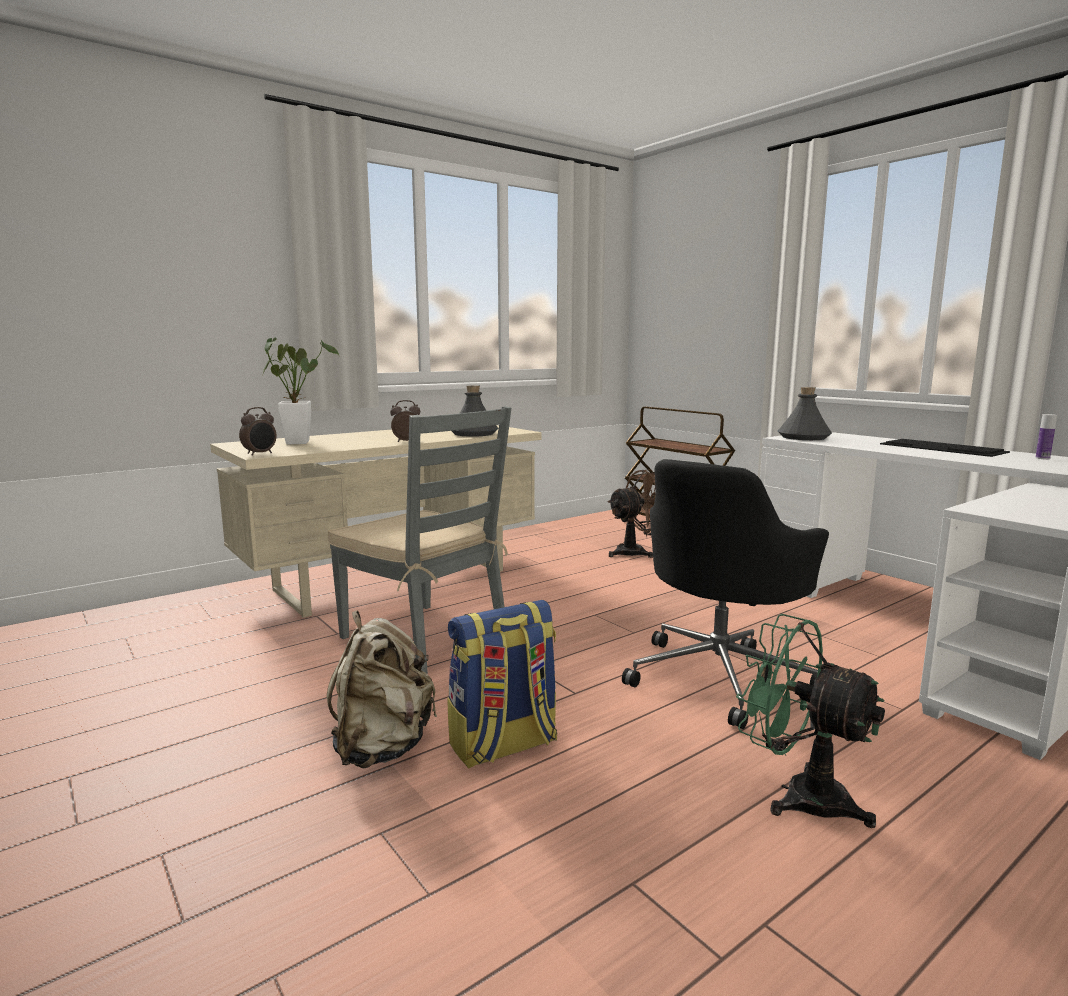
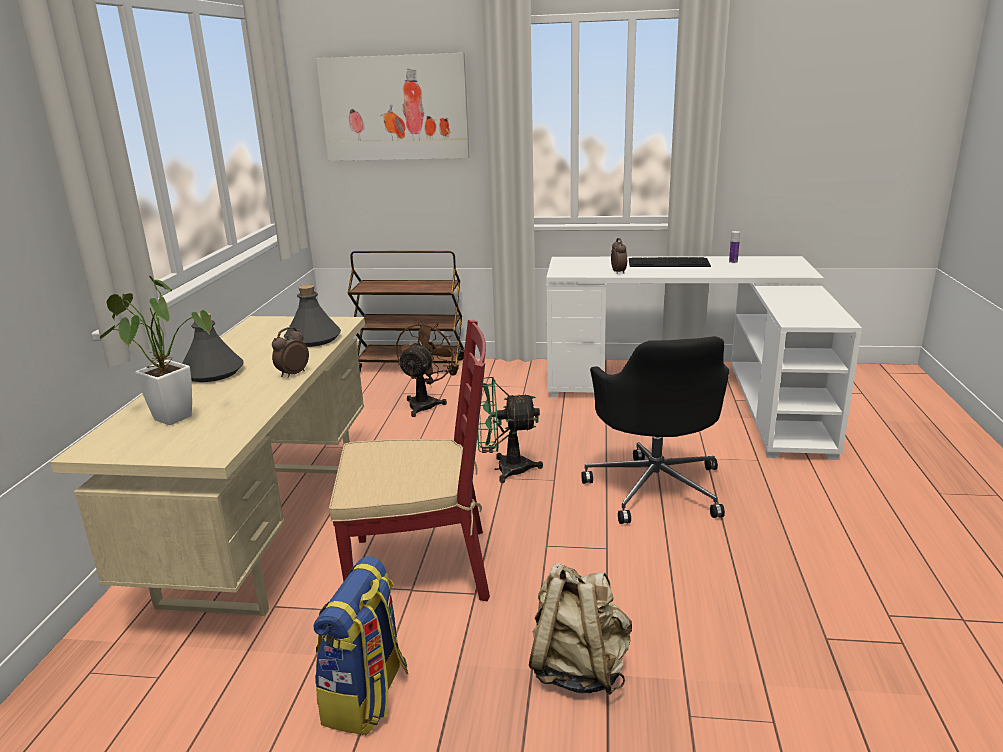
camera: 45 degrees left, 10 degrees up
alarm clock [239,407,277,456] -> alarm clock moved to [611,238,627,274]
grey chair [328,406,511,674] -> red chair [329,320,490,601]
backpack [447,600,557,769] -> backpack moved to [313,556,408,735]
green fan [736,614,885,828] -> green fan moved to [477,377,543,483]
grey bottle [778,387,832,440] -> grey bottle moved to [182,313,244,382]
none -> picture [316,53,469,161]

